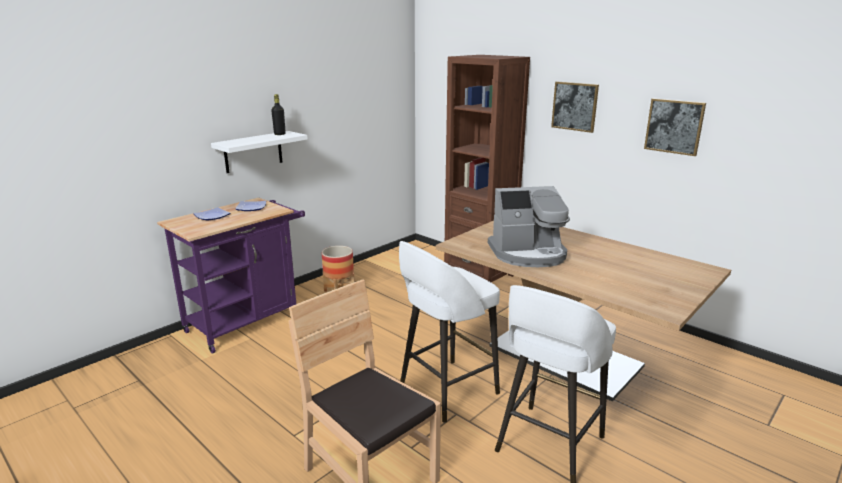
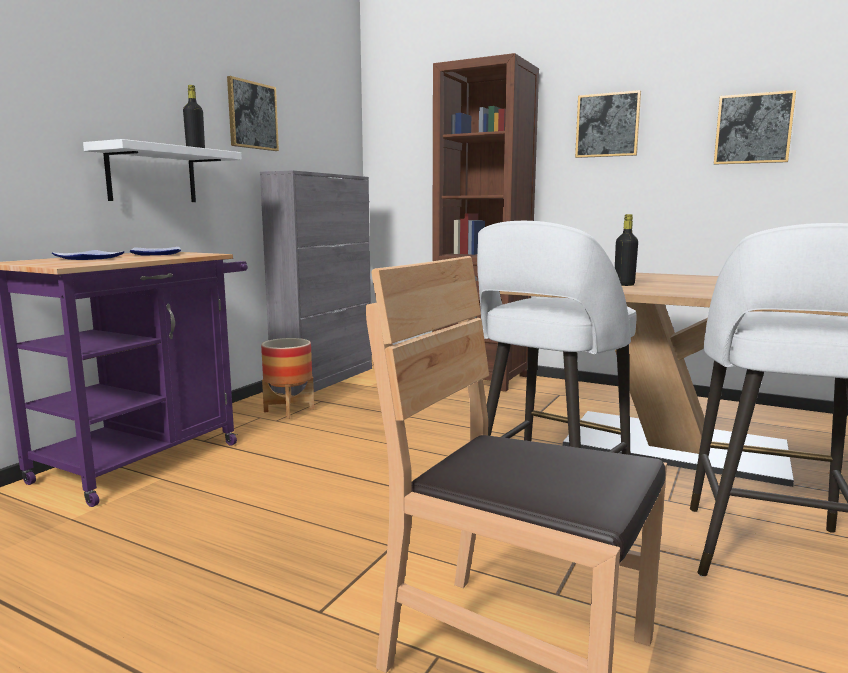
camera: 15 degrees left, 10 degrees down
coffee machine [488,186,570,267] -> black bottle [615,214,638,286]
none -> picture [227,76,279,151]
none -> grey cabinet [260,170,372,396]

